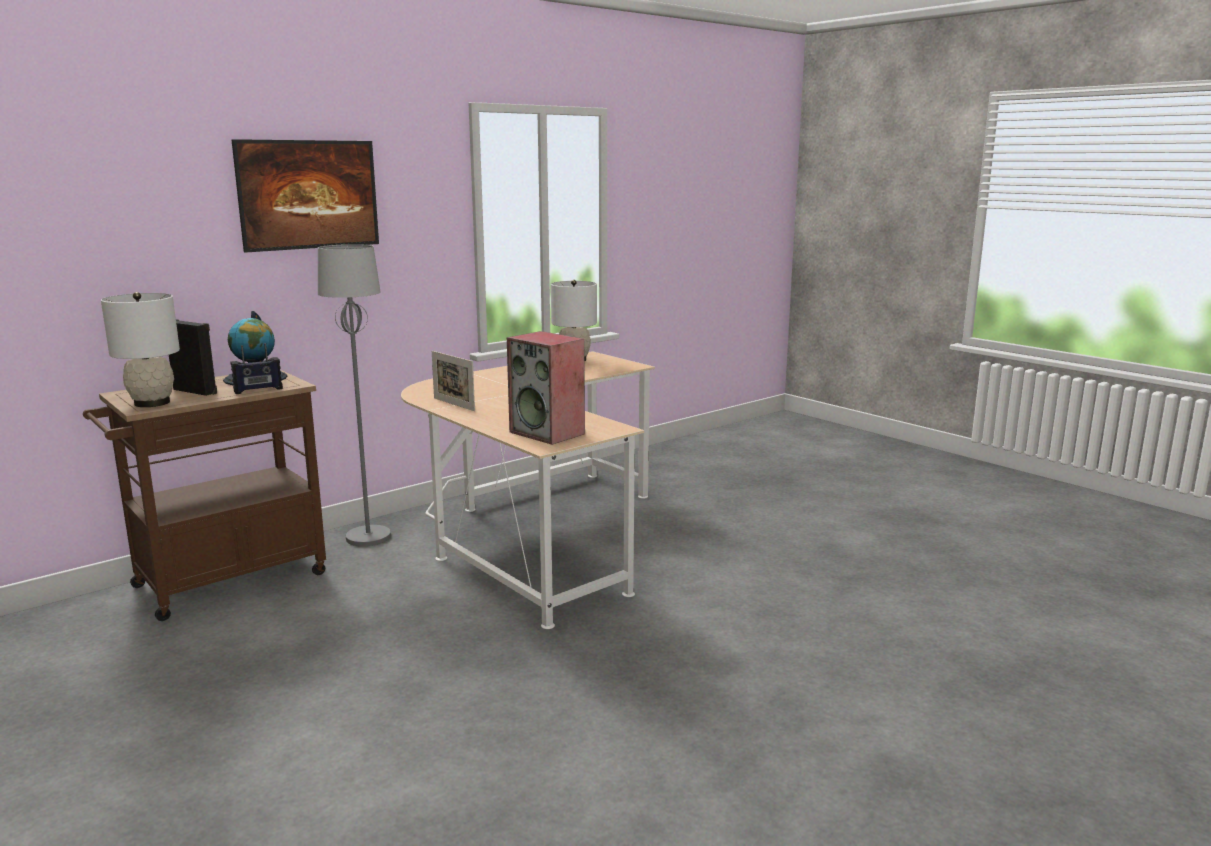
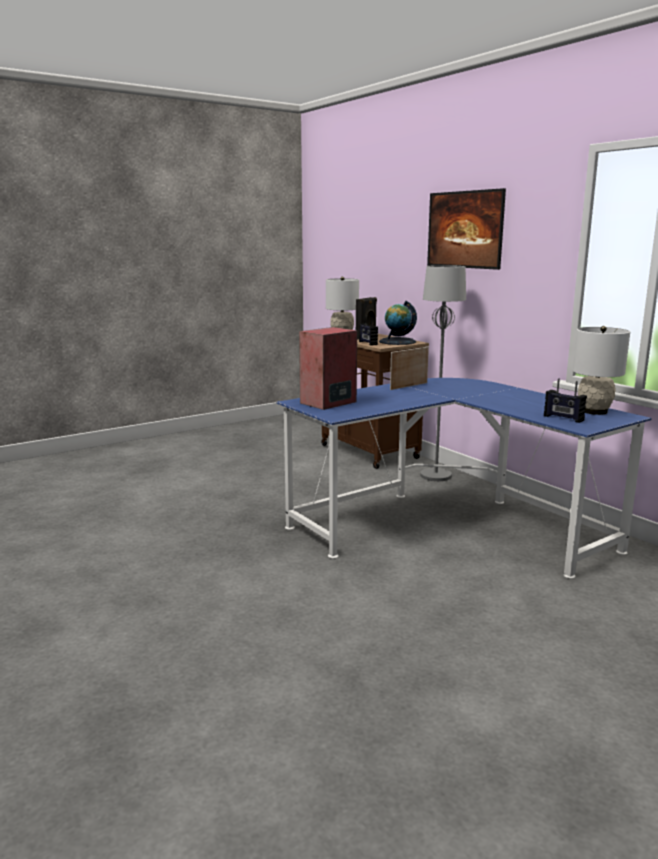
camera: 95 degrees right, 0 degrees up
beige desk [401,351,655,629] -> blue desk [277,378,652,579]
none -> radio [544,378,587,423]

